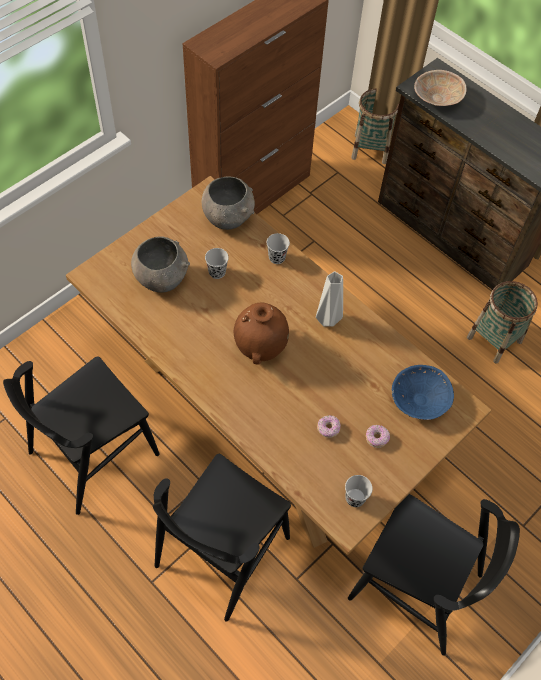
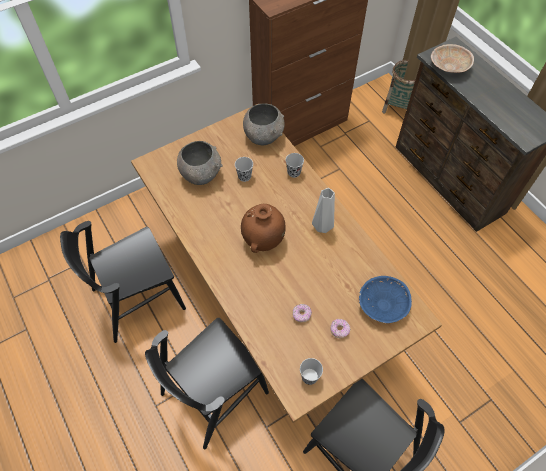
camera: 15 degrees right, 0 degrees up
basket [467,281,538,364] -> none

